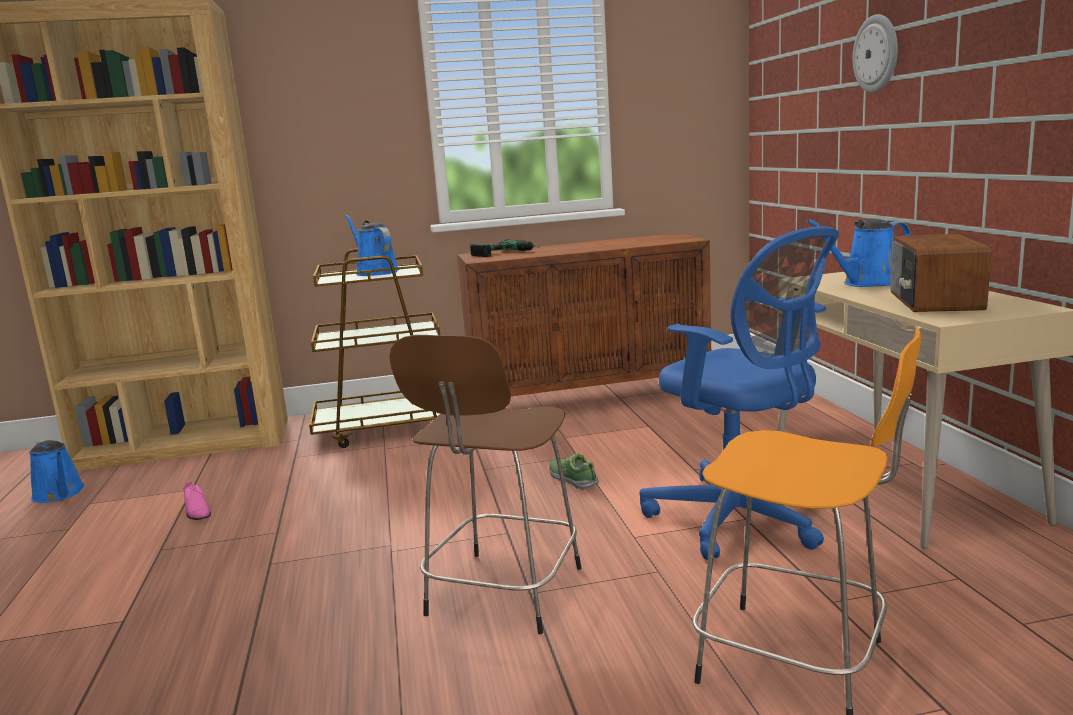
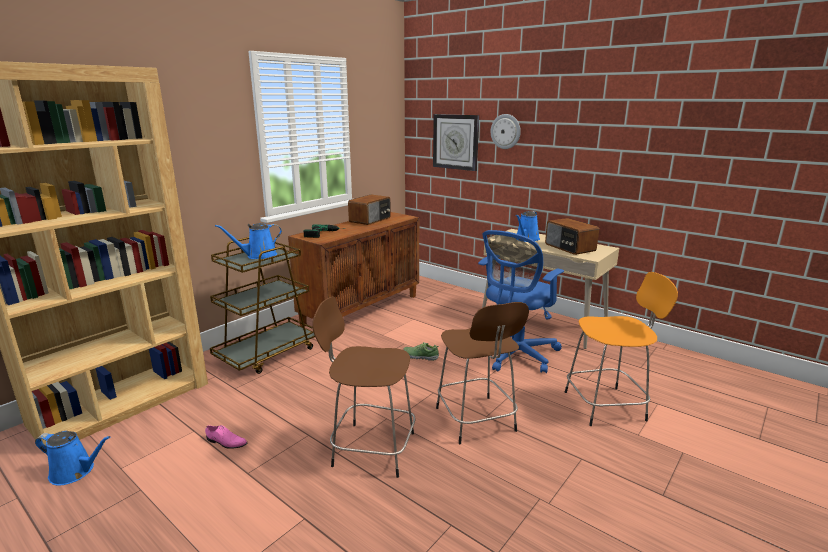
camera: 40 degrees left, 5 degrees up
blue watering can [345,215,398,276] -> blue watering can turned 45 degrees counterclockwise [215,223,282,259]
blue office chair [640,226,839,560] -> blue office chair turned 120 degrees clockwise [478,230,564,373]
none -> brown stool [312,297,415,478]
none -> radio [348,195,391,225]
none -> wall clock [433,114,479,171]

